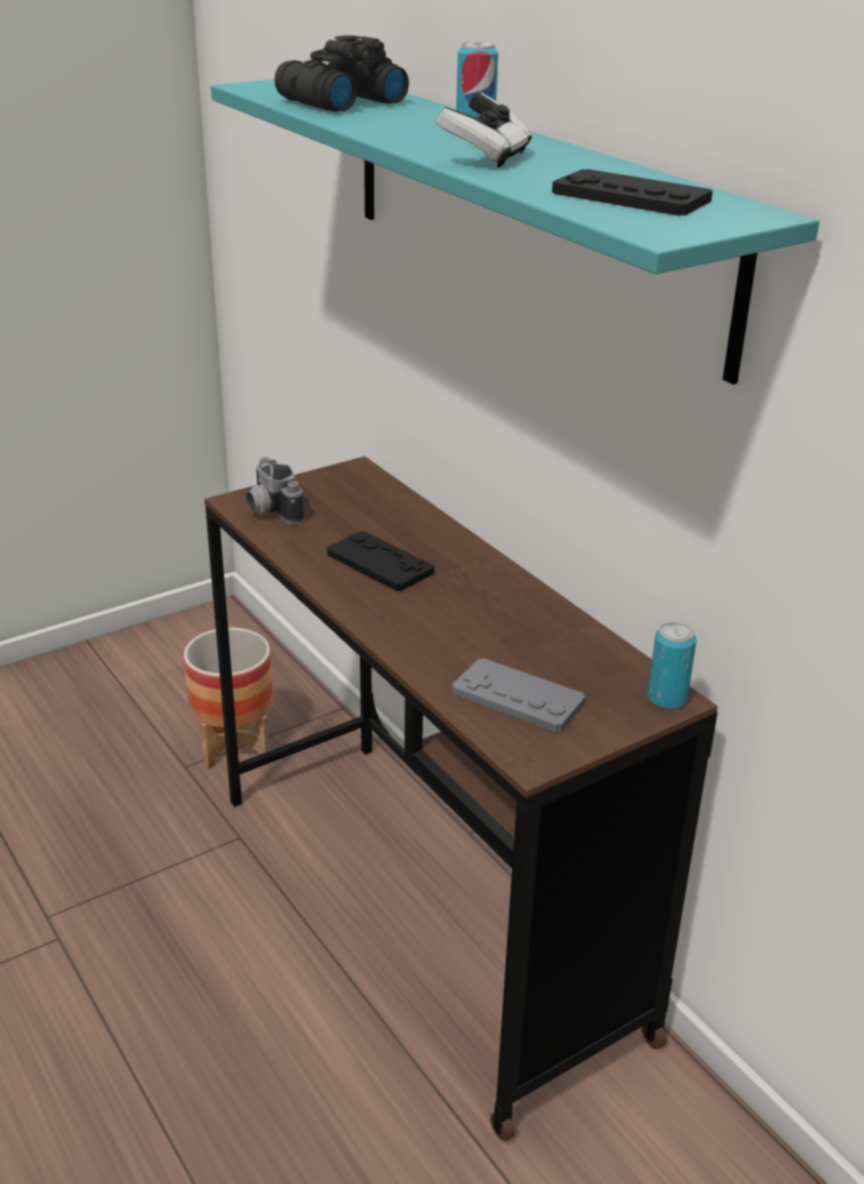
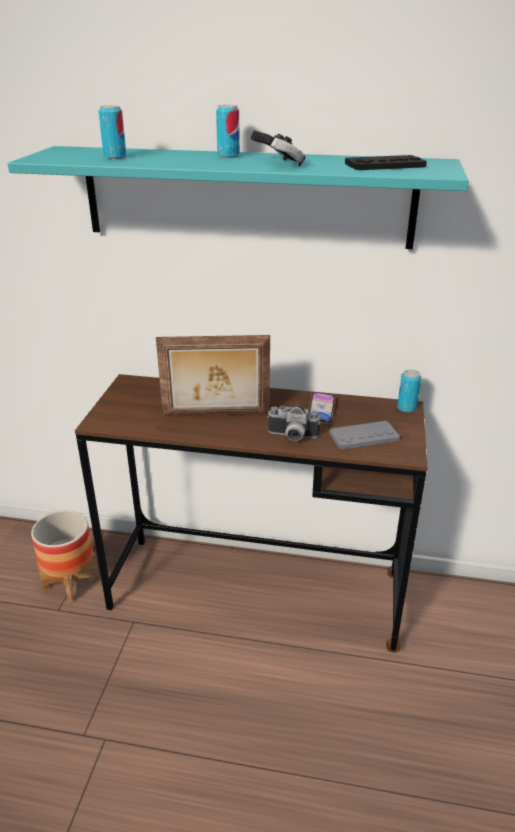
camera: 45 degrees left, 0 degrees up
camera [246,457,304,525] -> camera moved to [267,404,321,441]
black binoculars [274,35,409,112] -> can [98,105,126,159]
black game controller [327,531,434,591] -> picture frame [156,335,270,416]
none -> phone [308,392,335,425]

